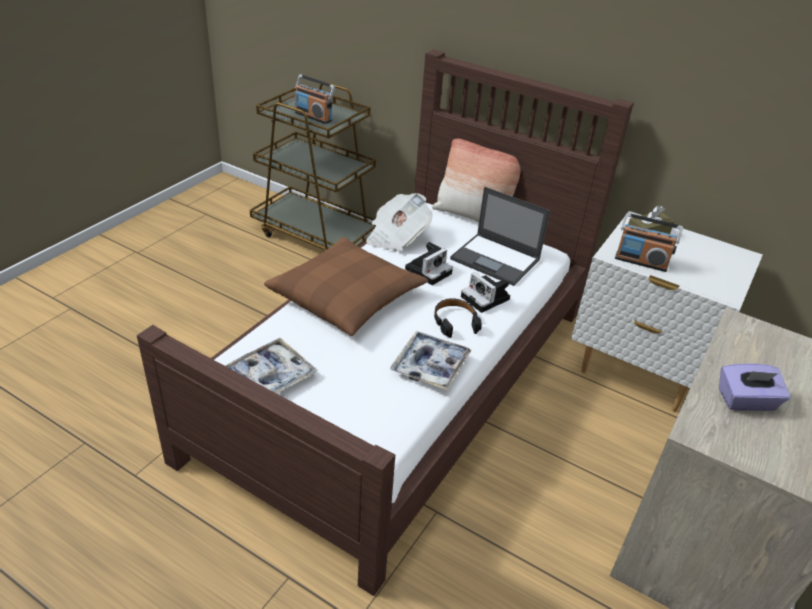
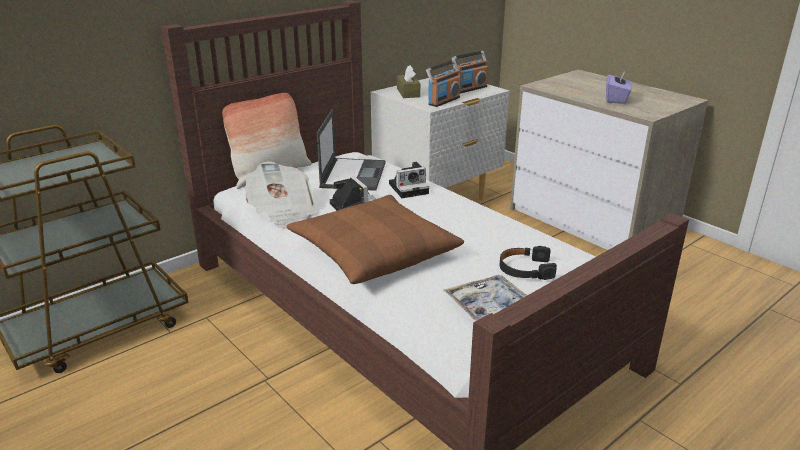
camera: 70 degrees left, 10 degrees down
radio [295,74,335,124] -> radio moved to [452,51,488,94]
tray [390,331,472,390] -> none
black headphones [434,298,482,338] -> black headphones moved to [500,246,557,280]
laptop [450,187,550,286] -> laptop turned 45 degrees counterclockwise [317,109,386,191]

